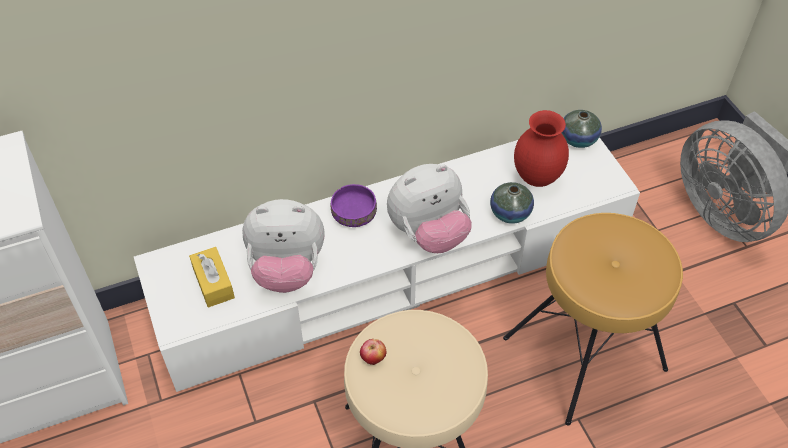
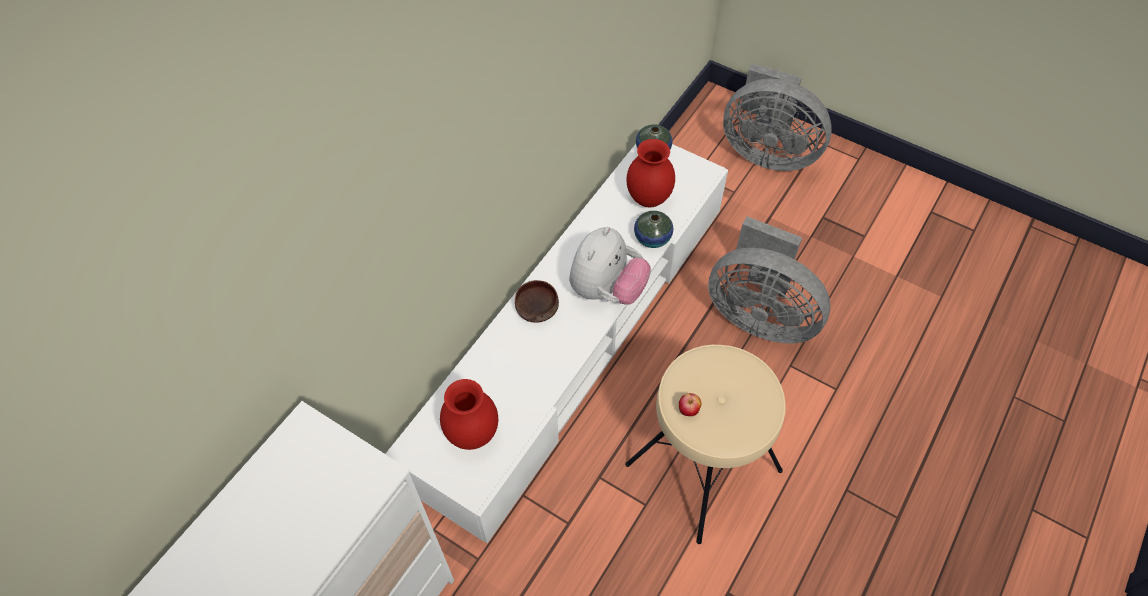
camera: 35 degrees left, 5 degrees up
yellow tissue box [189,247,235,308] -> red vase [440,379,498,450]
plush toy [242,199,325,293] -> none
purple bowl [331,184,377,227] -> brown bowl [515,280,559,323]
brown stool [503,213,683,425] -> grey fan [708,216,830,343]

